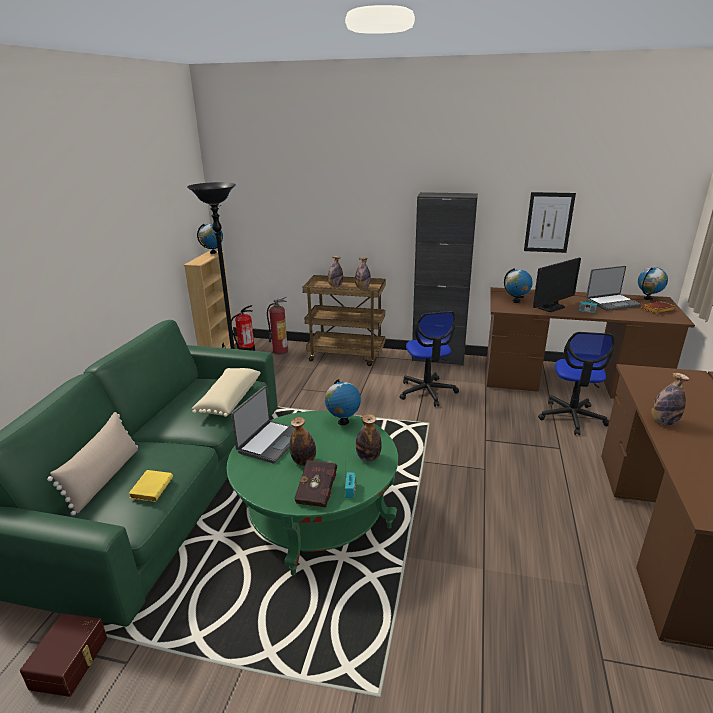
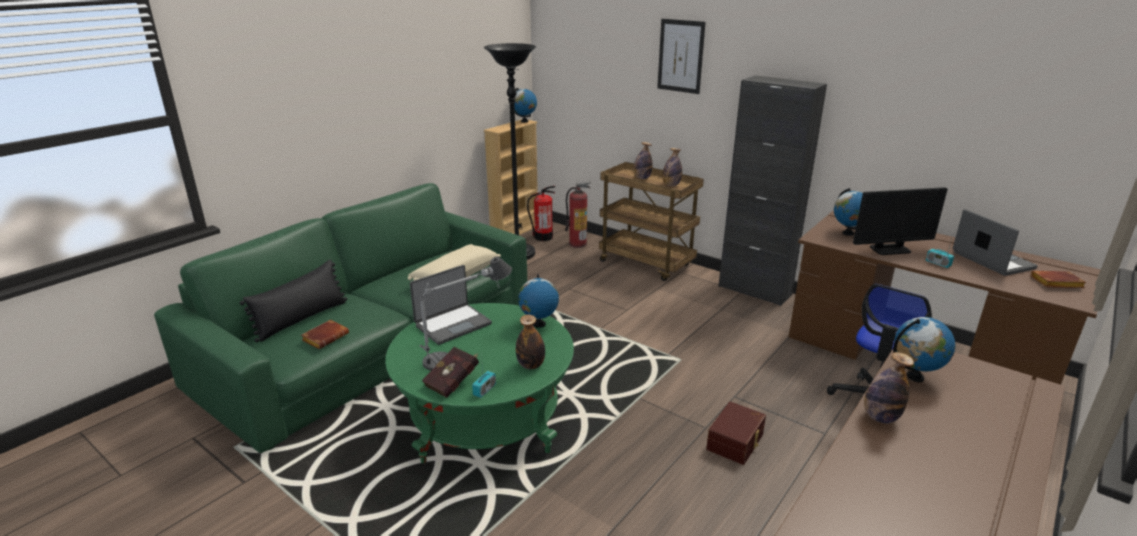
camera: 25 degrees right, 0 degrees up
brown storage box [20,613,107,697] -> brown storage box moved to [706,402,766,465]
beige pillow [47,412,138,516] -> black pillow [240,260,347,342]
yellow book [128,470,173,502] -> brown book [301,320,349,349]
bottle [289,417,316,466] -> table lamp [420,257,512,371]
office chair [400,311,459,407] -> none
picture [524,192,576,253] -> picture moved to [657,19,706,94]
laptop [586,266,642,311] -> laptop turned 120 degrees counterclockwise [953,209,1038,276]
globe [638,267,668,300] -> globe moved to [893,317,955,382]

